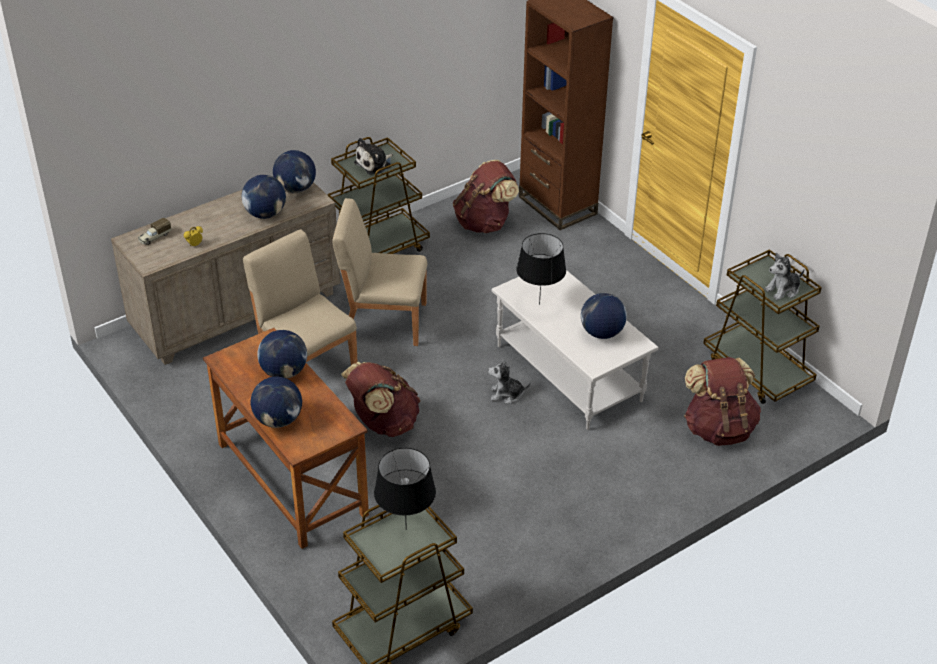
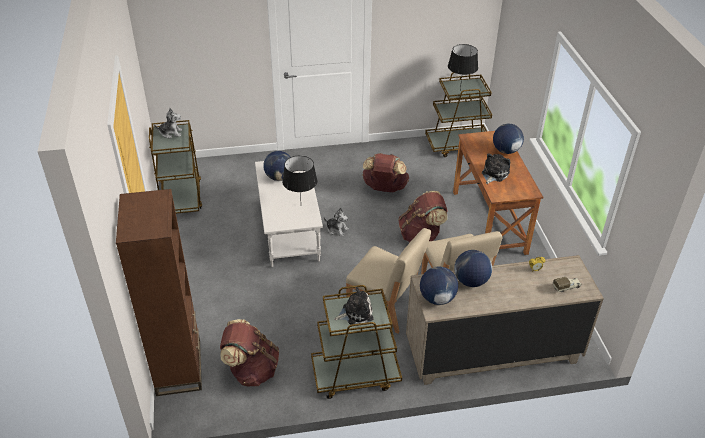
camera: 155 degrees left, 0 degrees up
globe [257,330,307,379] -> plush toy [482,153,510,184]
brown backpack [684,357,761,446] -> brown backpack moved to [362,153,409,192]

